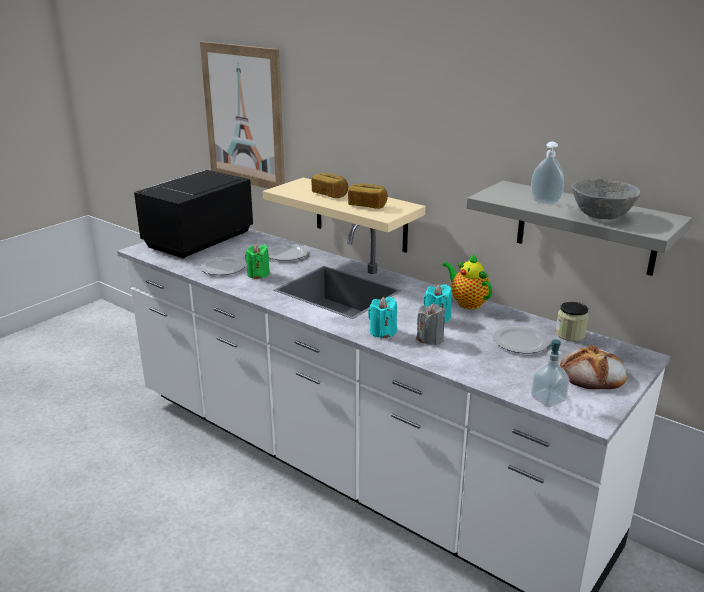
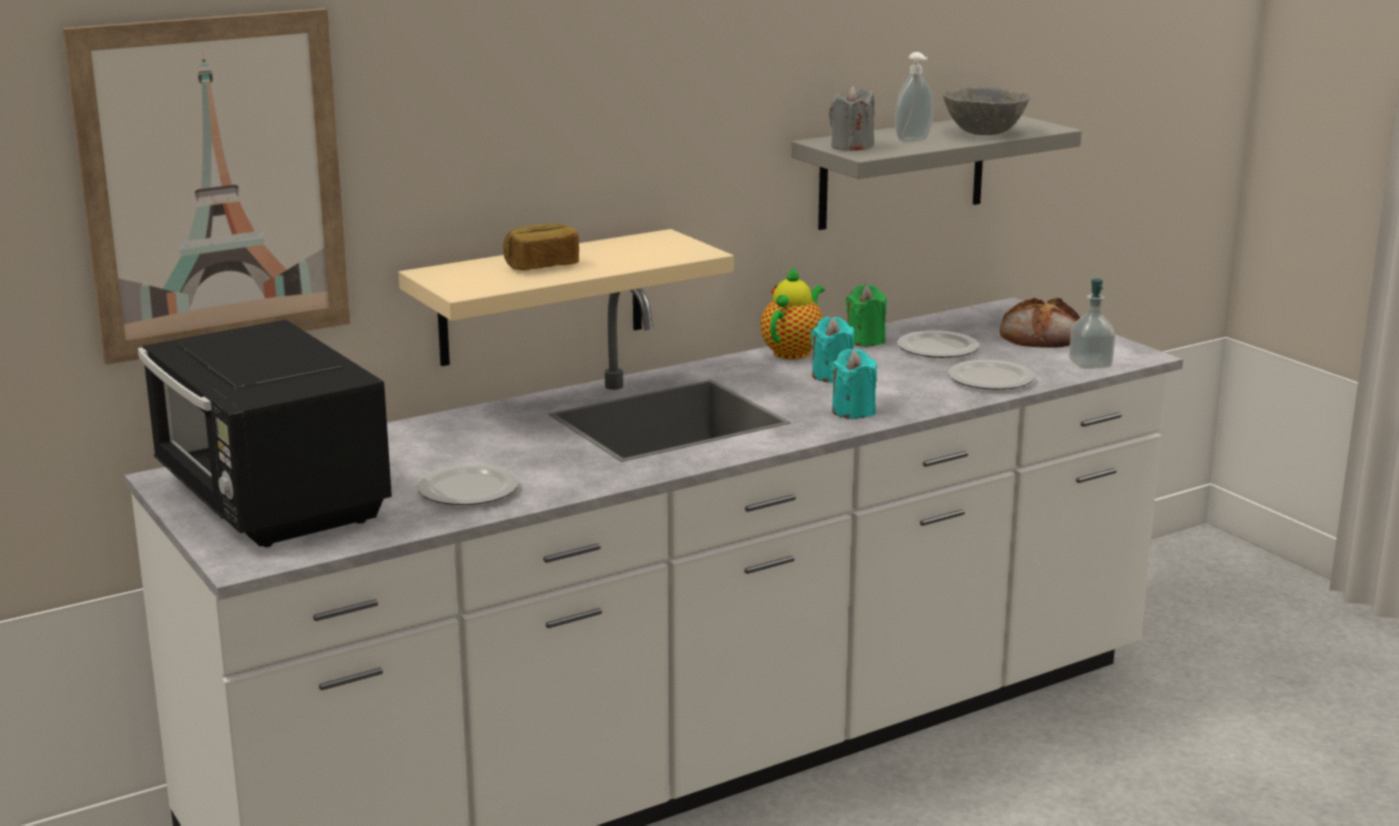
camera: 70 degrees left, 5 degrees down
green candle [245,244,270,279] -> green candle moved to [846,284,887,346]
plate [268,244,308,261] -> plate moved to [948,360,1034,390]
bread [348,183,388,209] -> none
grey candle [416,303,445,345] -> grey candle moved to [829,86,875,151]
teapot [442,254,492,309] -> teapot turned 135 degrees clockwise [761,266,825,360]
jar [555,302,589,341] -> none

